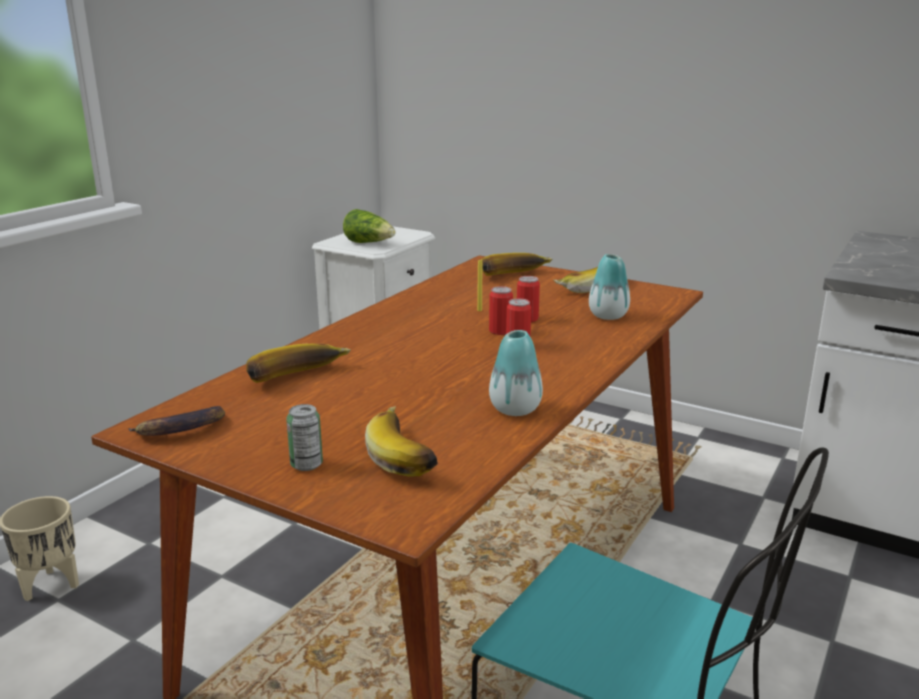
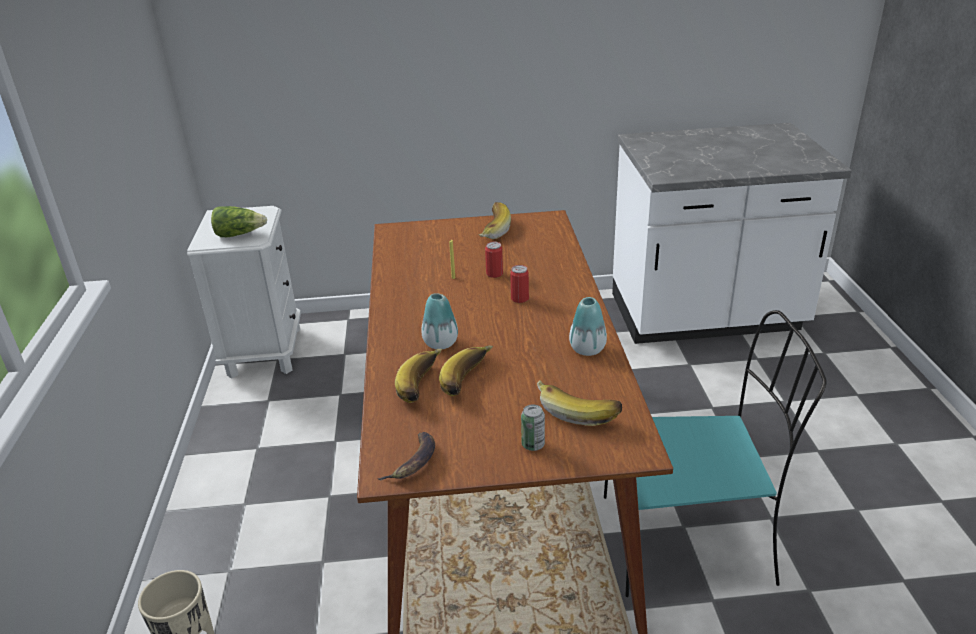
camera: 35 degrees left, 10 degrees up
banana [482,253,553,276] -> banana moved to [439,345,493,396]
can [489,286,513,335] -> none
vase [589,254,630,320] -> vase moved to [422,293,458,349]

